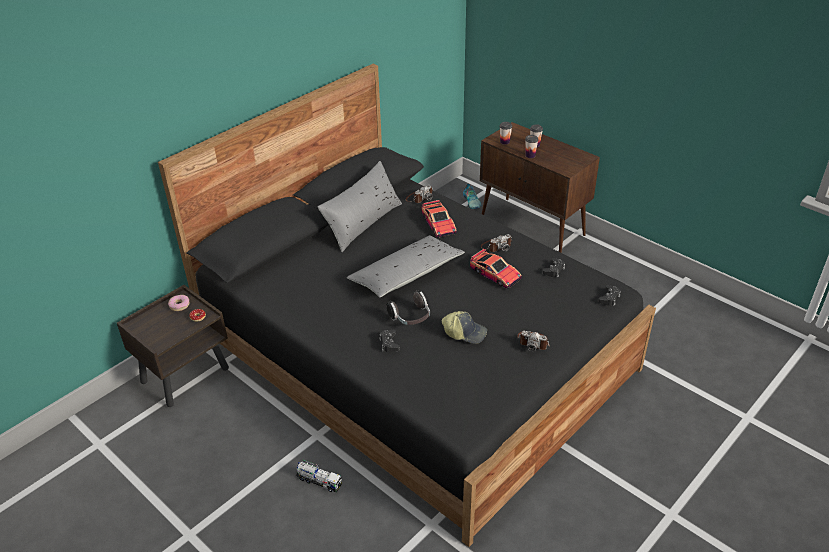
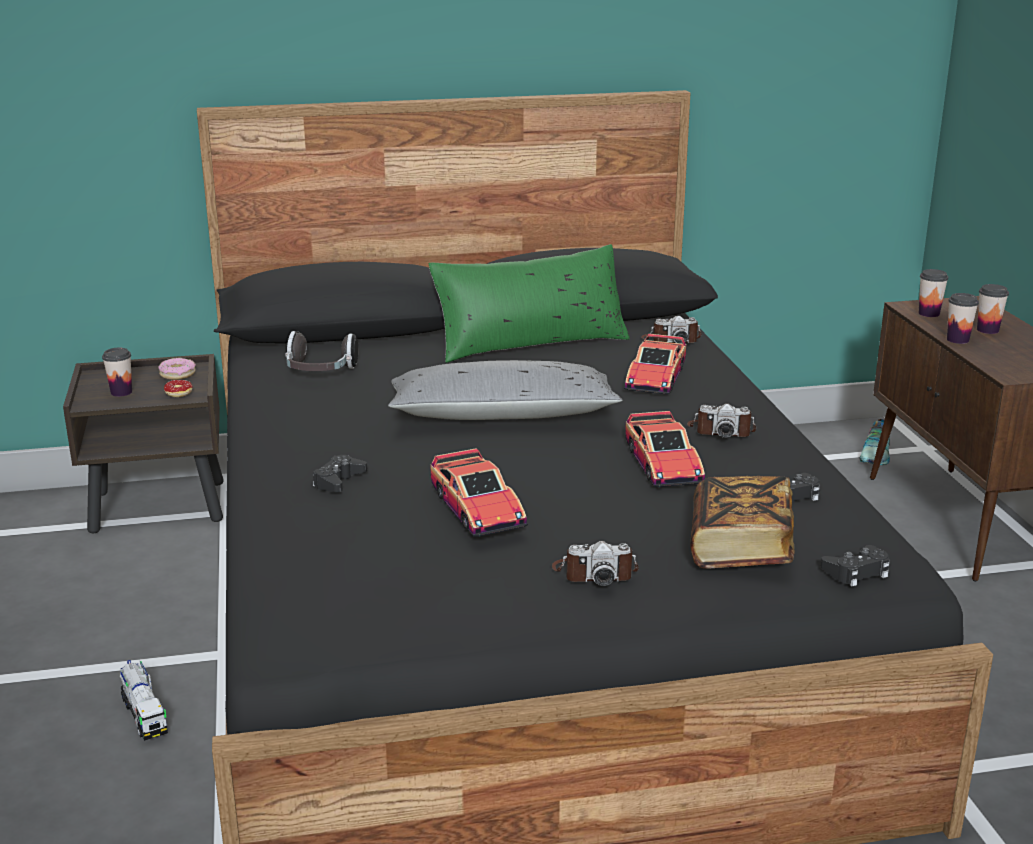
camera: 35 degrees right, 15 degrees down
grey pillow [317,161,402,252] -> green pillow [429,244,630,363]
headphones [386,291,430,325] -> headphones moved to [285,331,358,371]
cap [442,311,487,344] -> toy car [431,448,528,536]
camera [517,331,550,351] -> camera turned 60 degrees counterclockwise [552,541,639,586]
none -> cup [102,348,132,397]
none -> book [690,476,795,569]

